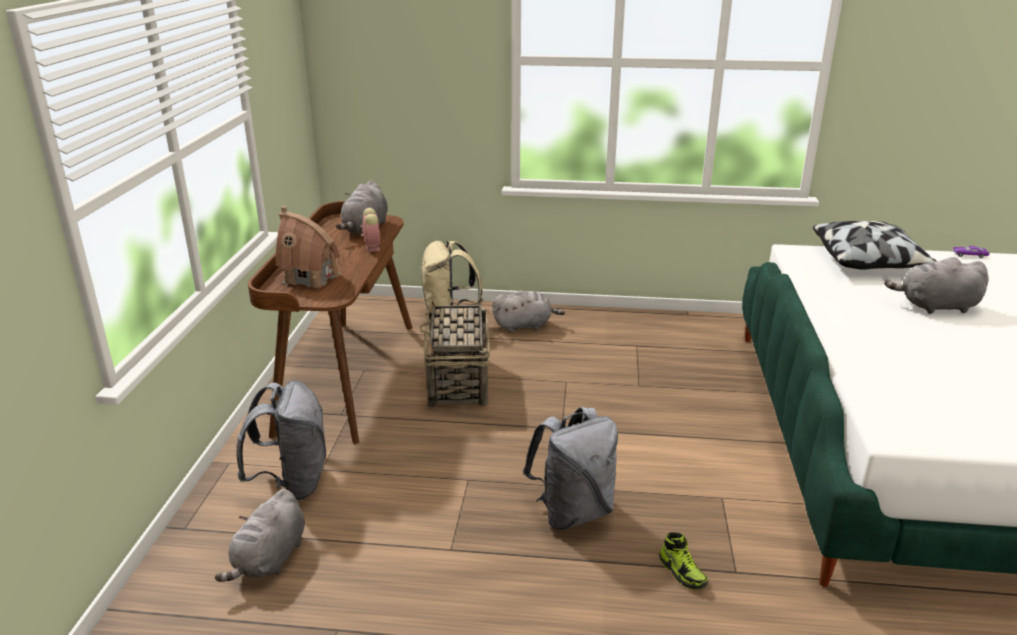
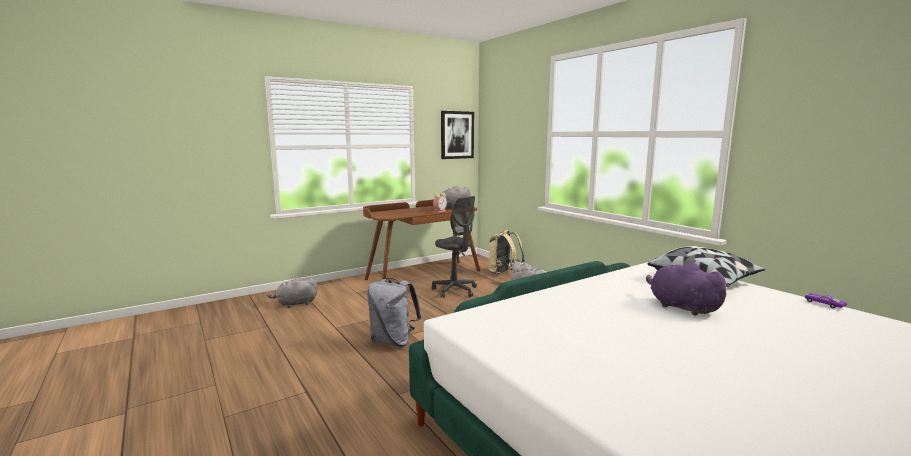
camera: 50 degrees right, 15 degrees down
grey backpack [236,380,326,501] -> none
toy house [276,206,341,288] -> none
basket [419,300,490,407] -> grey office chair [432,196,477,298]
shoe [659,532,708,590] -> none
grey plush toy [884,257,989,314] -> purple plush toy [646,263,729,316]
none -> picture [441,111,474,159]

